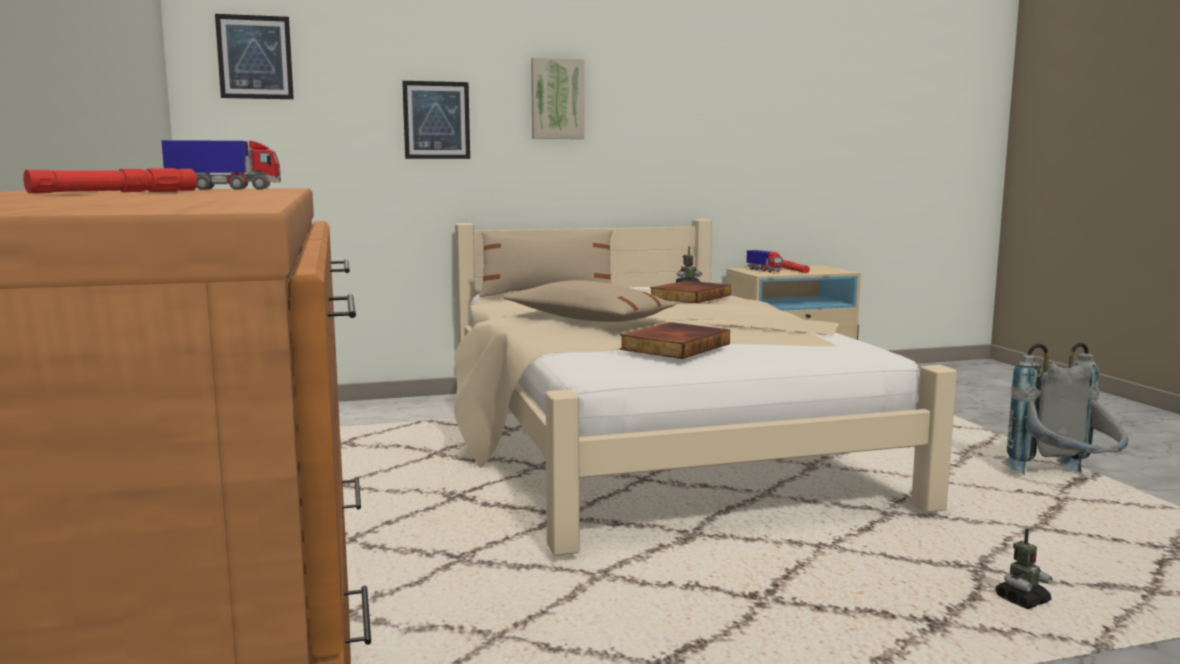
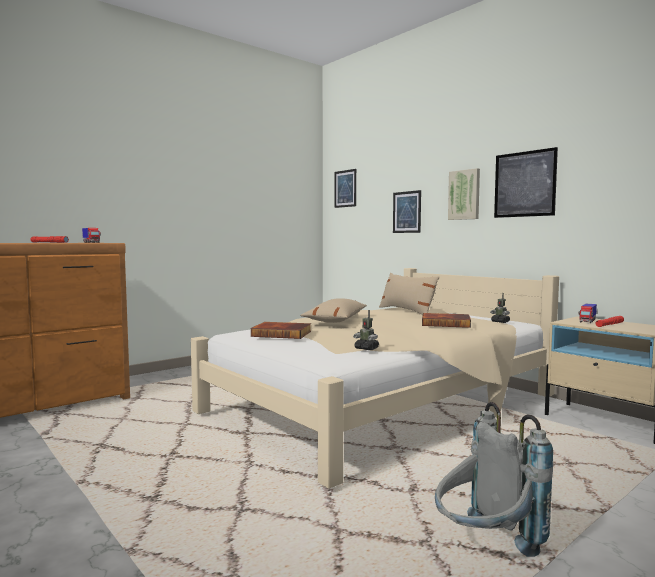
camera: 65 degrees right, 5 degrees down
toy robot [995,528,1053,609] -> toy robot moved to [353,310,379,350]
none -> picture [494,147,558,218]

